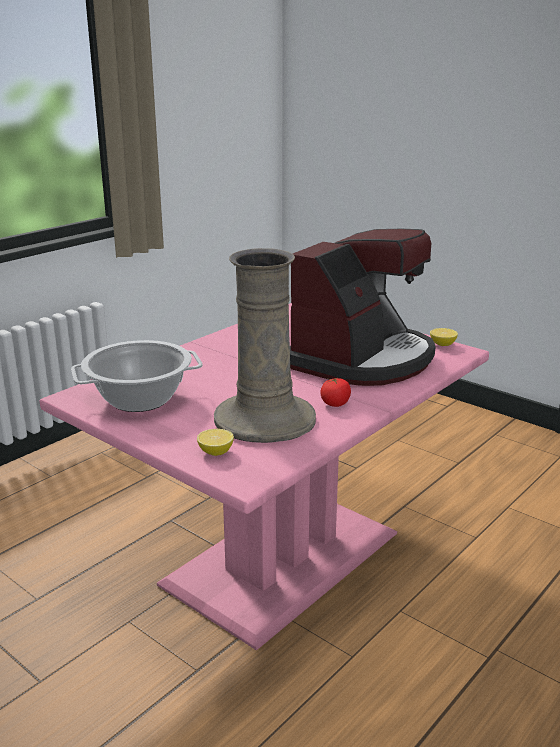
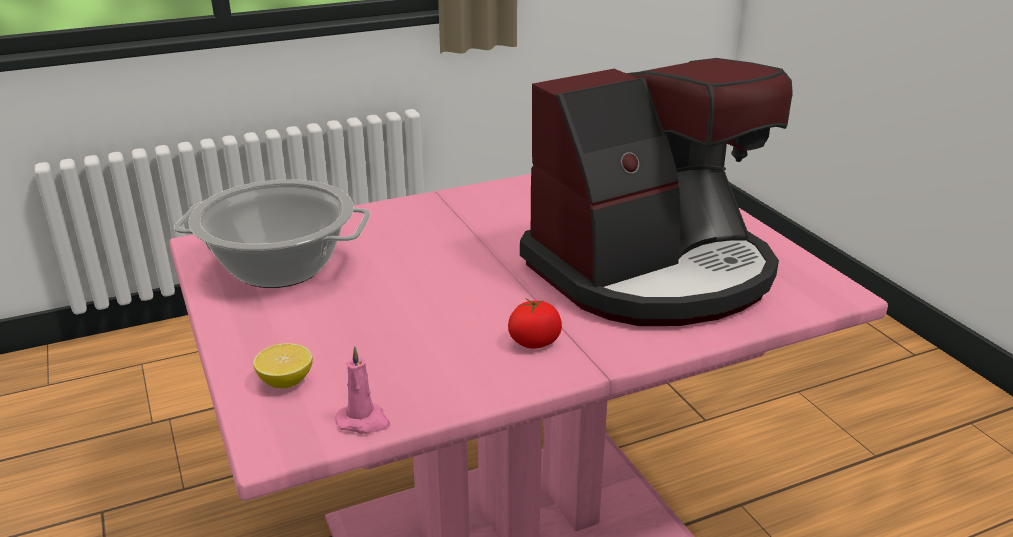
camera: 25 degrees right, 5 degrees up
beige vase [214,248,316,443] -> none
lemon [430,328,458,346] -> none
none -> pink candle [336,346,390,434]

